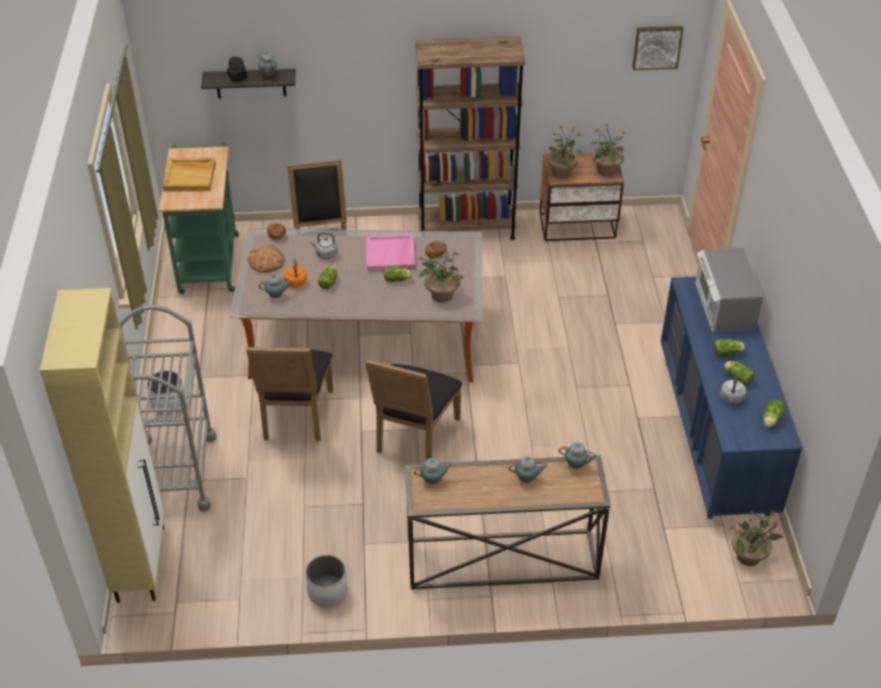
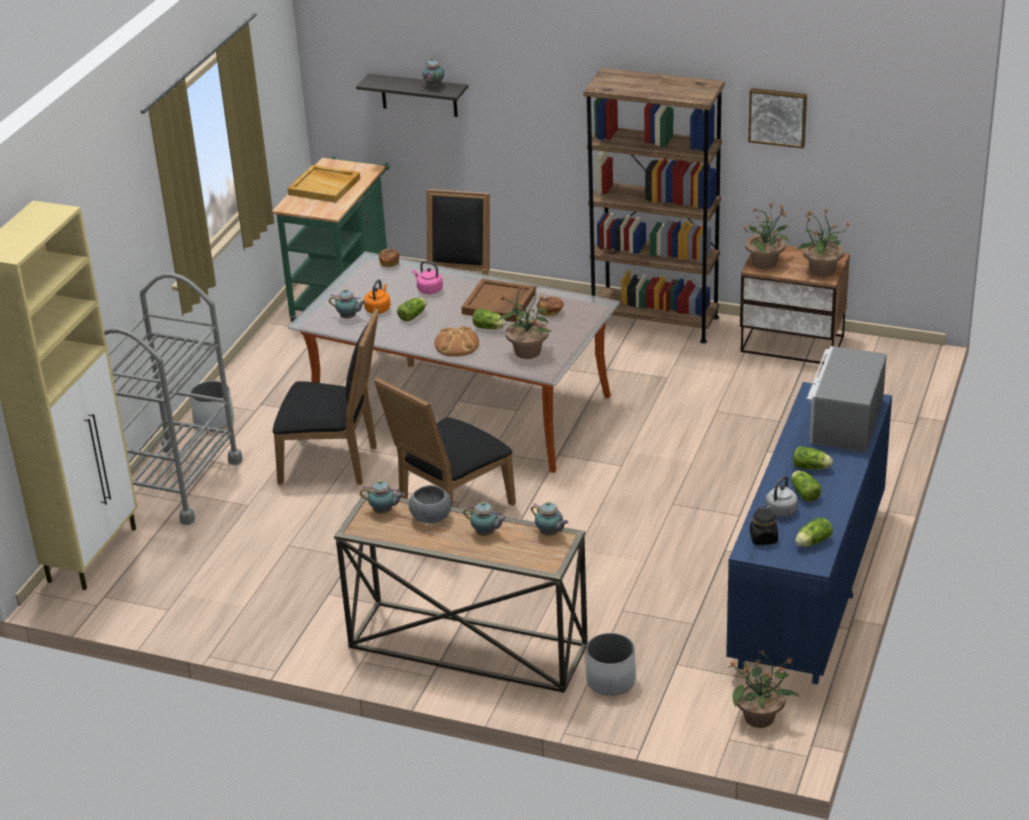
camera: 25 degrees right, 10 degrees down
black jar [227,57,248,82] -> black jar moved to [750,507,778,545]
black chair [246,347,333,441] -> black chair turned 105 degrees counterclockwise [273,308,379,485]
bread [248,244,284,273] -> bread moved to [434,326,479,356]
white planter [305,555,347,607] -> white planter moved to [586,633,636,696]
grey kettle [310,233,338,259] -> pink kettle [413,261,443,294]
pink tray [366,234,416,272] -> brown tray [461,279,536,322]
picture [632,26,683,70] -> picture moved to [748,88,807,148]
none -> grey bowl [409,485,451,523]

